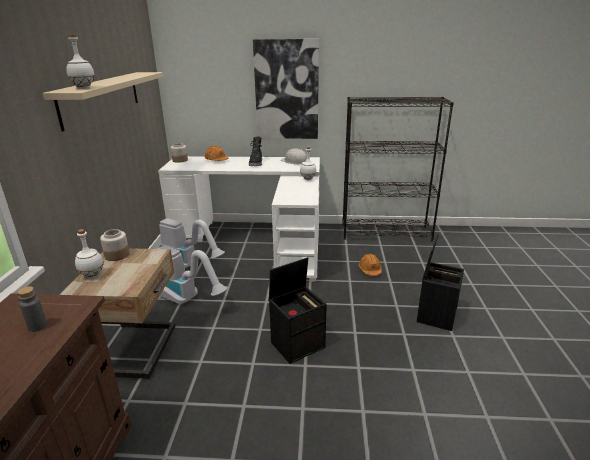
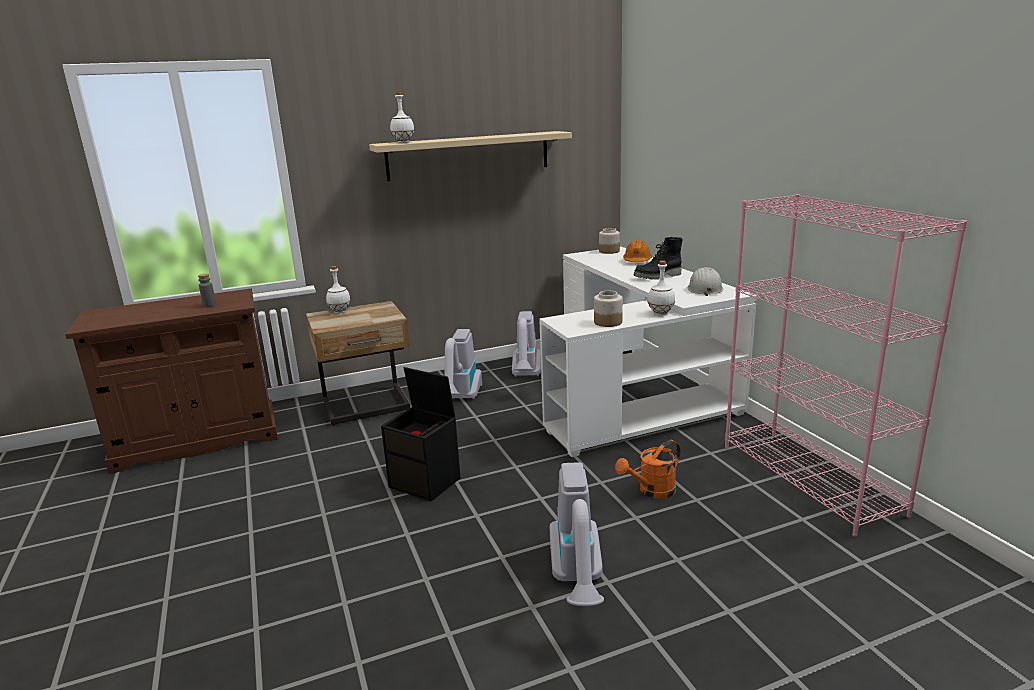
camera: 65 degrees right, 5 degrees down
jar [100,229,130,261] -> jar moved to [594,291,623,327]
picture [253,39,319,139] -> none
black bookcase [342,97,454,241] -> pink bookcase [725,194,967,537]
orange hard hat [359,254,382,276] -> orange watering can [615,440,680,499]
black storage box [417,234,464,331] -> vacuum cleaner [550,462,604,606]

